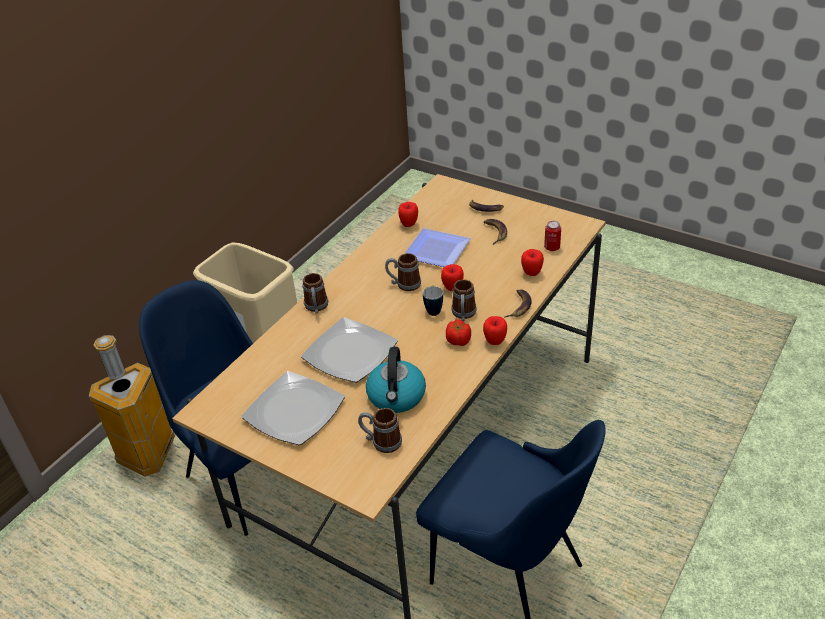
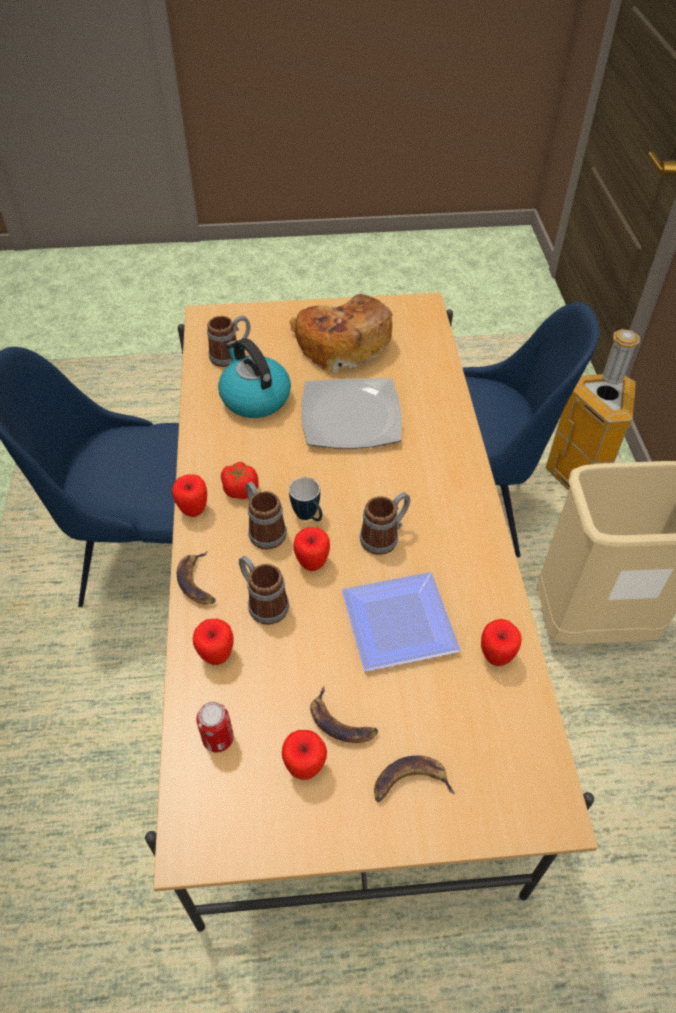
camera: 140 degrees right, 10 degrees up
plate [242,371,345,445] -> bread [289,294,392,373]
mug [302,273,328,314] -> mug moved to [239,556,289,625]
none -> apple [282,730,327,780]

